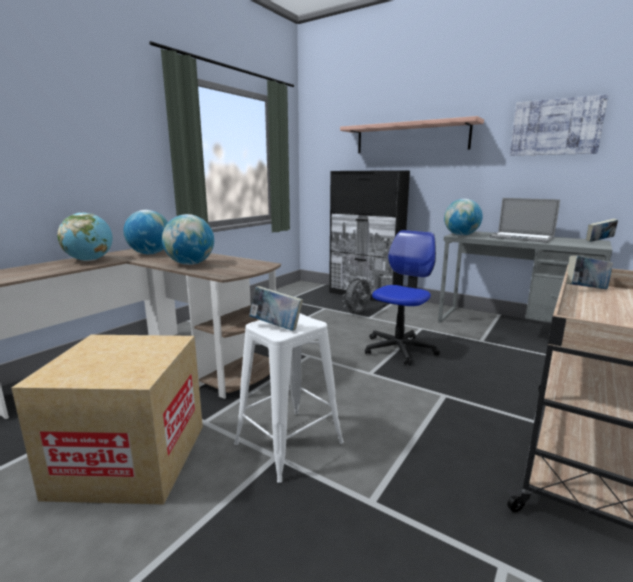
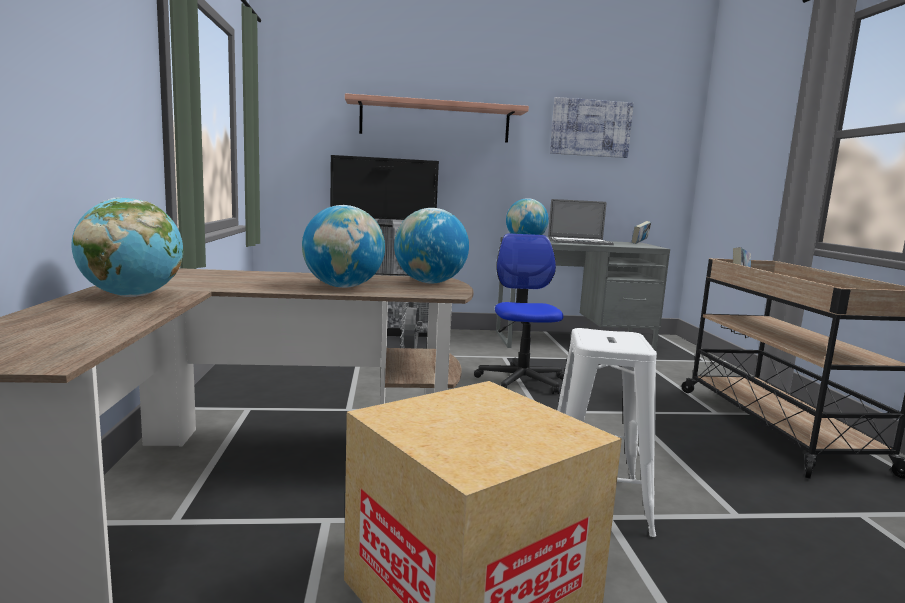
camera: 40 degrees left, 5 degrees down
globe [124,210,168,254] -> globe moved to [394,208,469,283]
book [249,286,303,331] -> none

